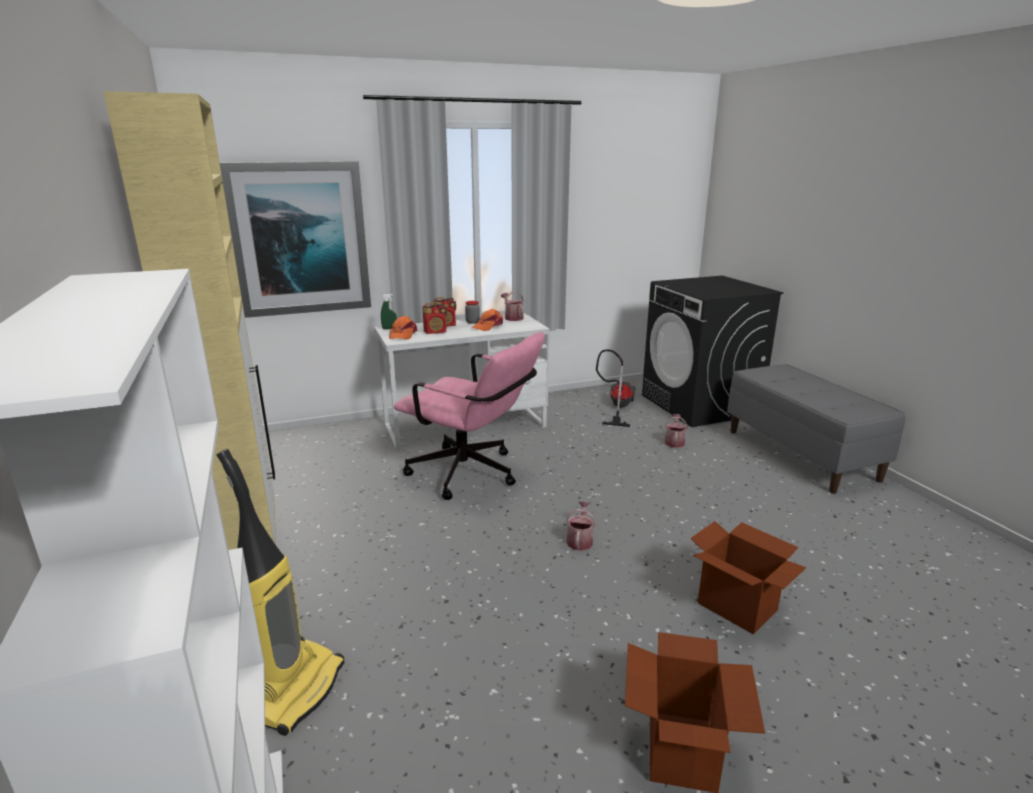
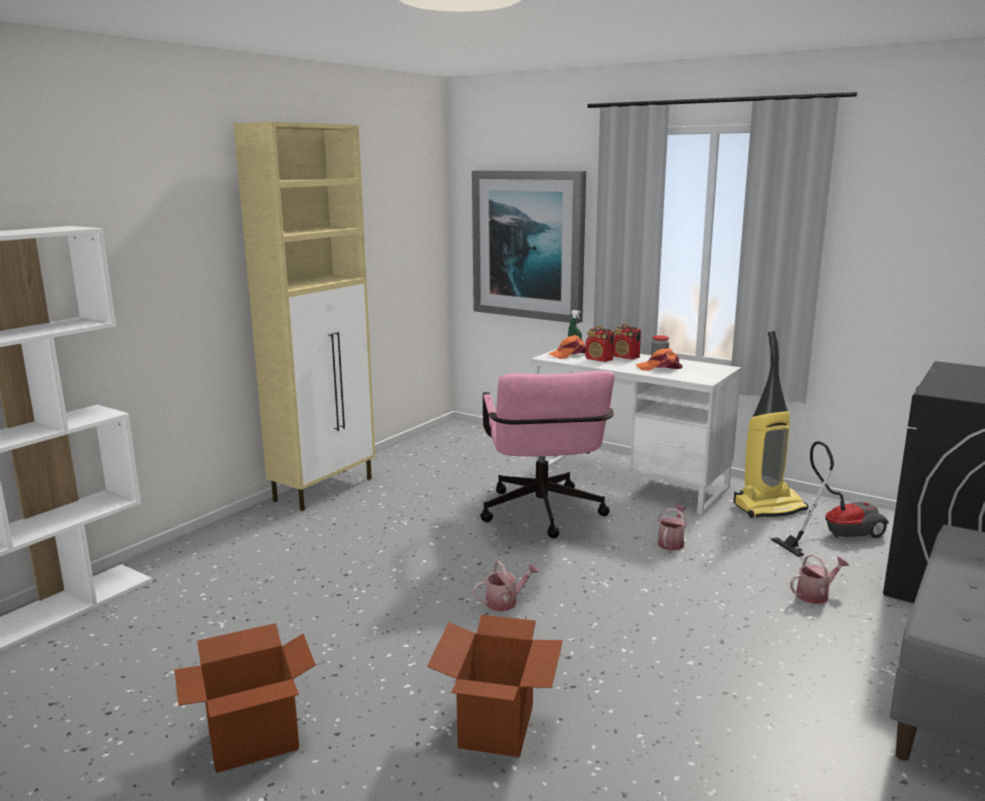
camera: 55 degrees right, 5 degrees down
vacuum cleaner [217,449,344,736] -> vacuum cleaner moved to [733,331,808,518]
watering can [501,291,524,321] -> watering can moved to [658,505,687,551]

